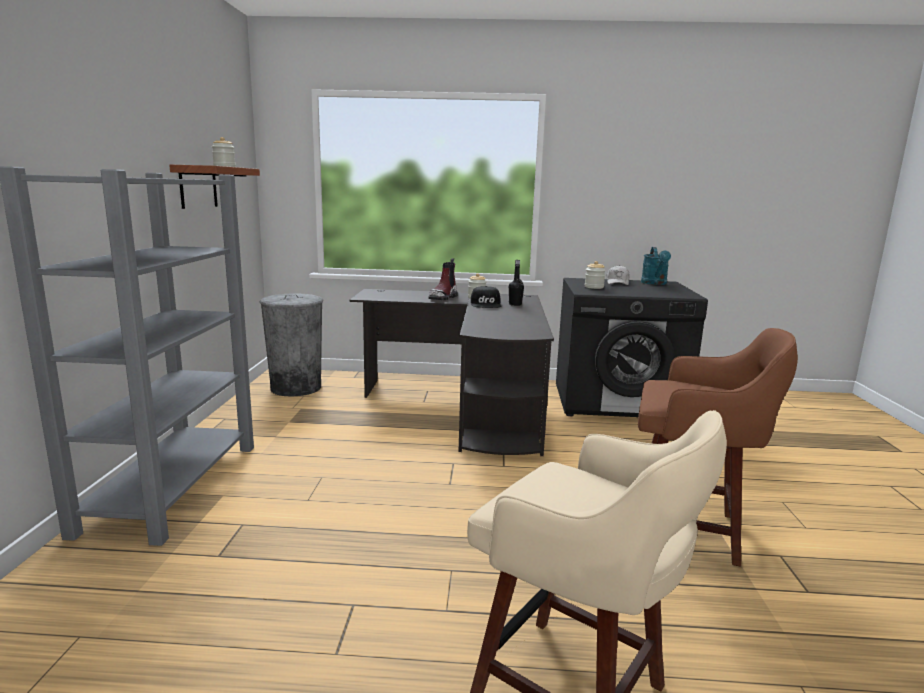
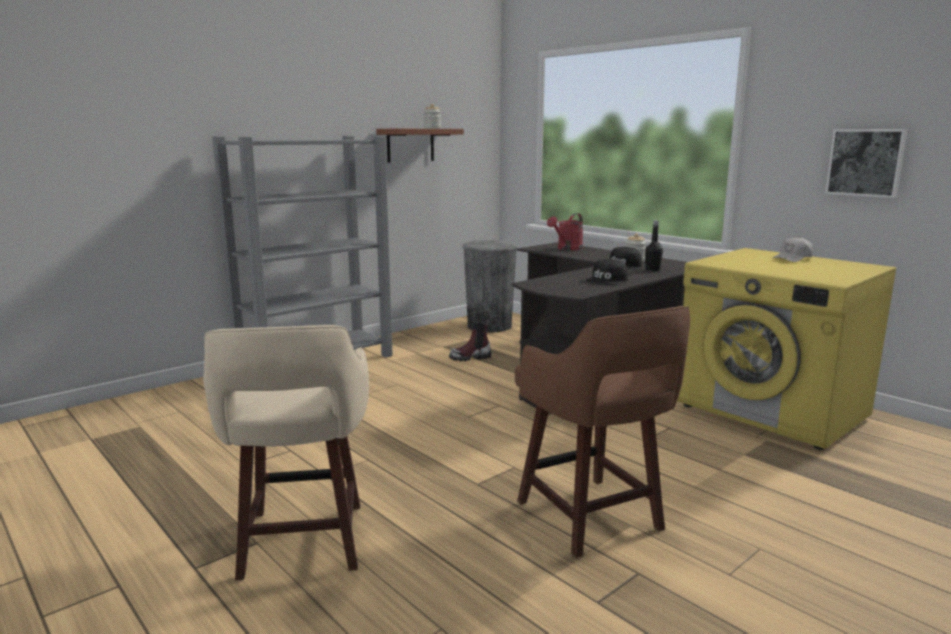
camera: 45 degrees right, 0 degrees up
boot [428,258,458,300] -> boot moved to [449,319,491,361]
black washing machine [556,278,708,417] -> yellow washing machine [677,248,896,450]
jar [584,261,606,289] -> none
turquoise watering can [641,247,671,285] -> none
none -> red watering can [547,213,583,251]
none -> black cap [586,259,628,285]
none -> picture [825,129,908,198]

